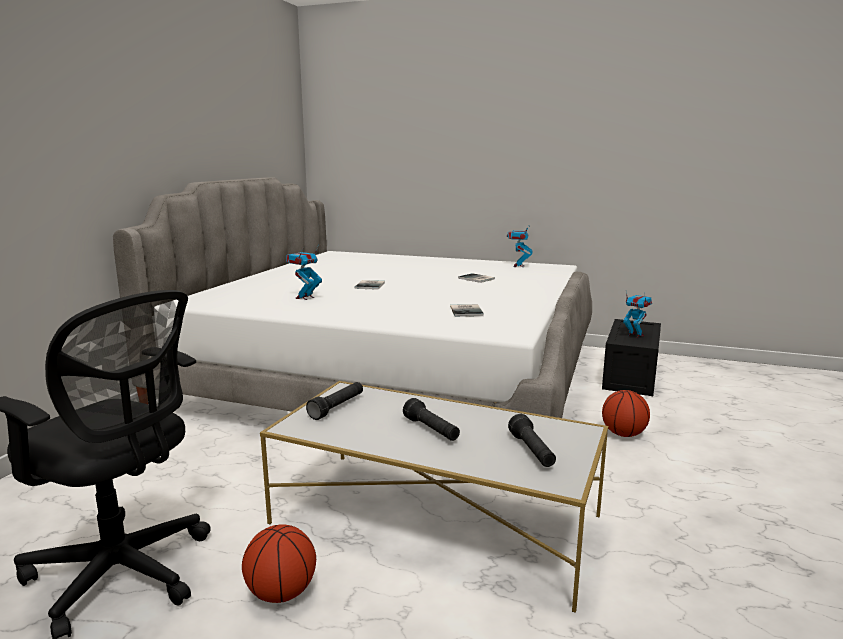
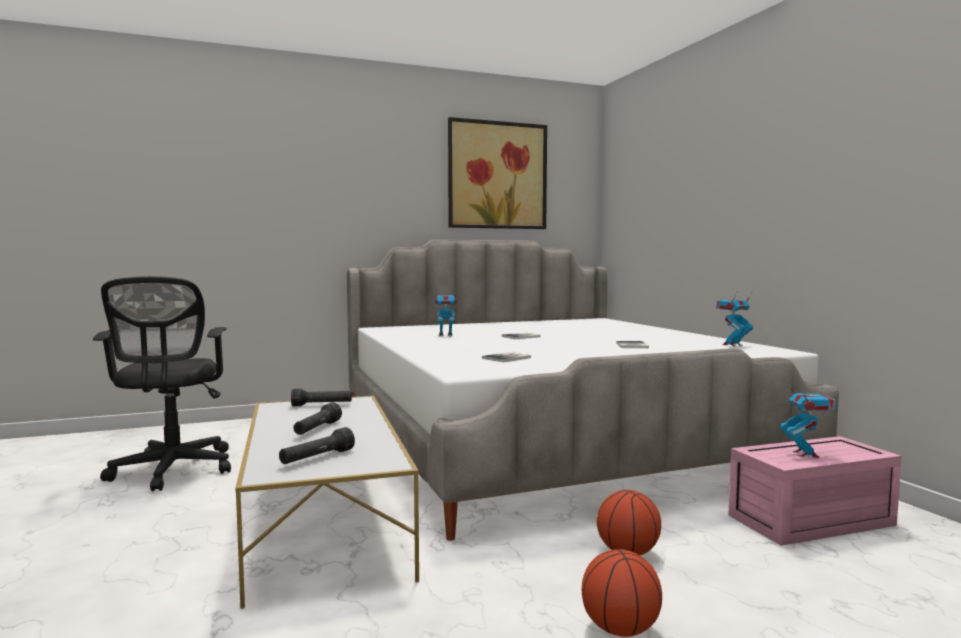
camera: 50 degrees right, 10 degrees down
basketball [242,524,316,603] -> basketball moved to [582,549,662,637]
black storage box [602,319,661,396] -> pink storage box [728,436,902,546]
none -> picture [448,117,547,229]

